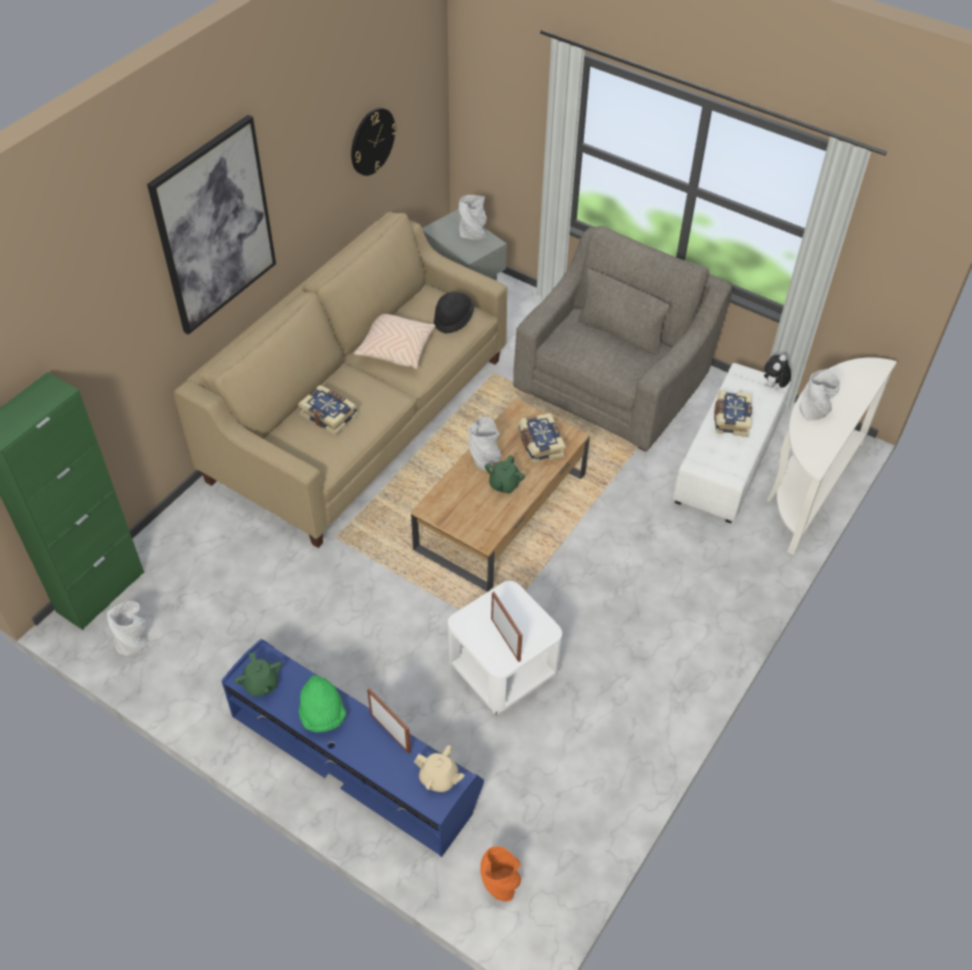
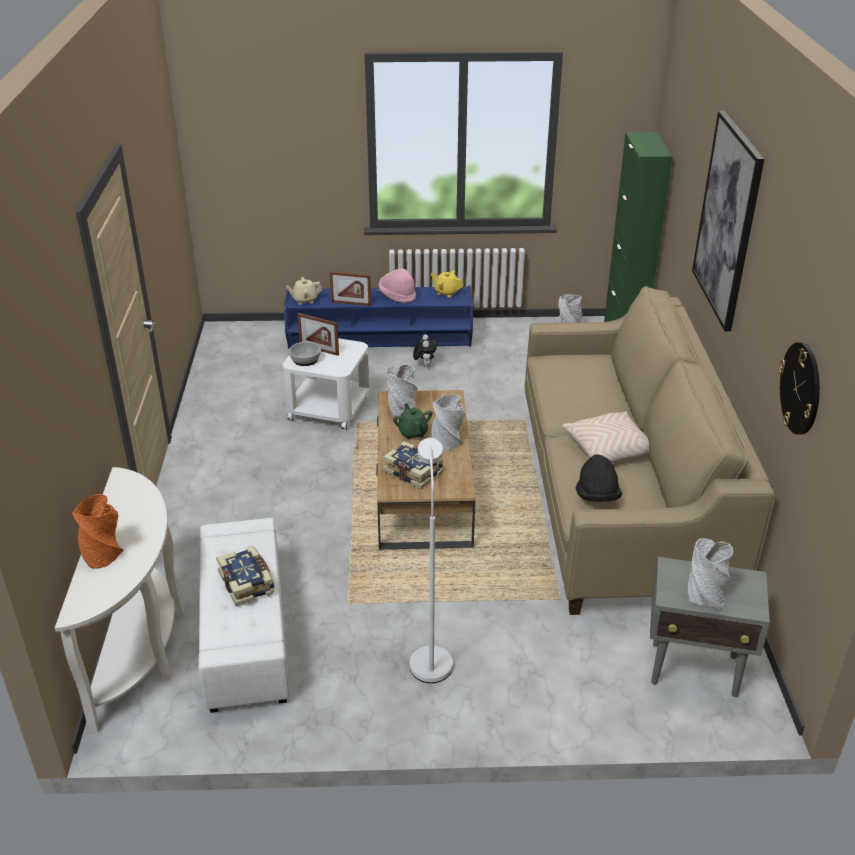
camera: 145 degrees right, 15 degrees down
green teapot [235,652,282,697] -> yellow teapot [431,270,463,297]
book [298,385,358,435] -> none
green hat [299,675,346,732] -> pink hat [379,268,416,303]
orange vase [480,846,521,901] -> orange vase moved to [72,494,123,569]
grey armchair [513,226,732,451] -> white floor lamp [410,438,453,683]
plush toy [764,355,791,388] -> plush toy moved to [413,334,437,367]
grey vase [799,368,840,421] -> grey vase moved to [386,365,418,416]
none -> bowl [289,342,321,366]

